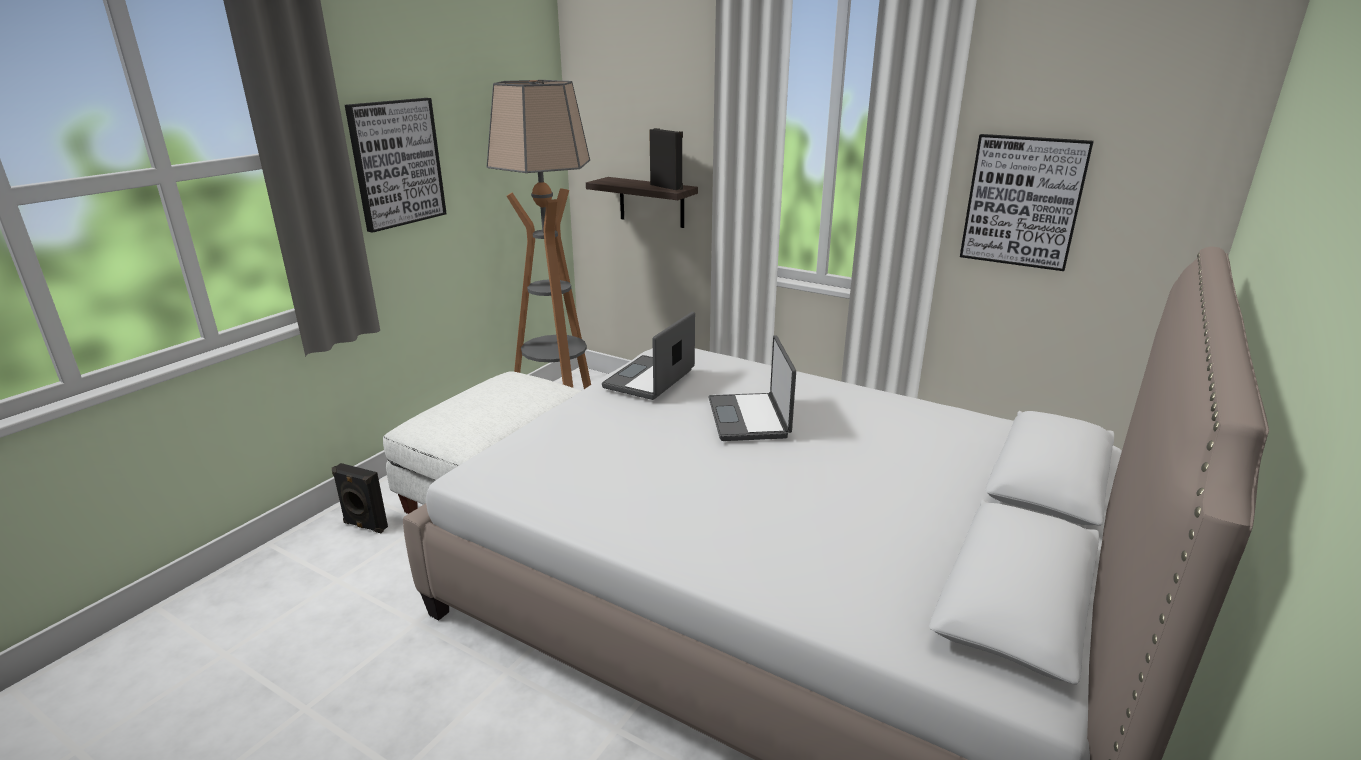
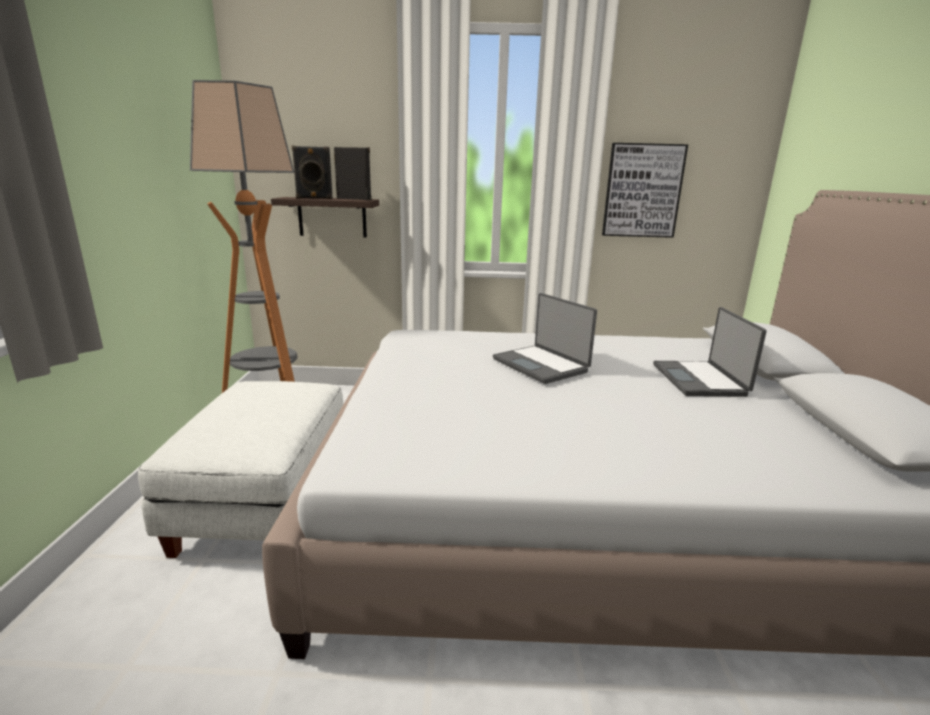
camera: 30 degrees left, 5 degrees down
black speaker [332,463,388,533] -> black speaker moved to [292,146,333,199]
picture [345,98,447,233] -> none
laptop [602,312,695,400] -> laptop moved to [653,307,767,397]

